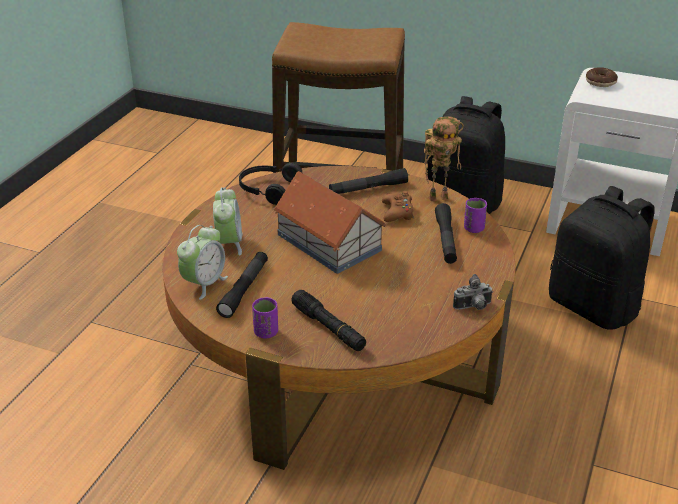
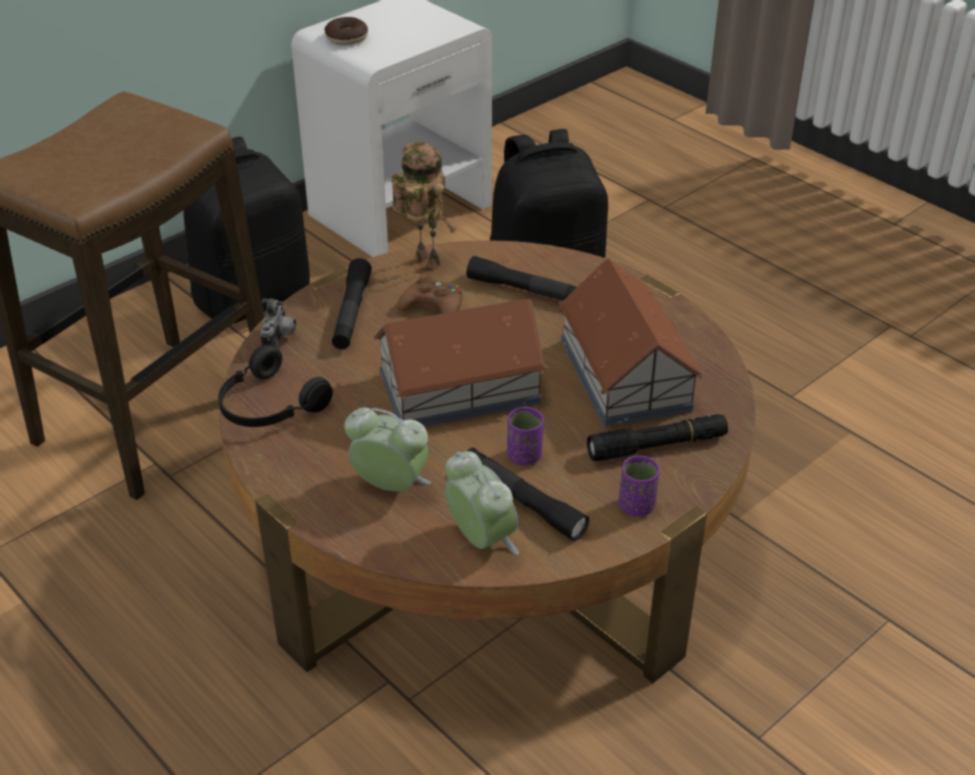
camera: 65 degrees left, 5 degrees up
toy robot [424,117,464,201] -> toy robot turned 60 degrees counterclockwise [391,142,456,270]
camera [453,274,493,310] -> camera moved to [260,298,296,347]
purple cup [464,198,487,233] -> purple cup moved to [507,407,544,465]
none -> toy house [558,258,703,427]

